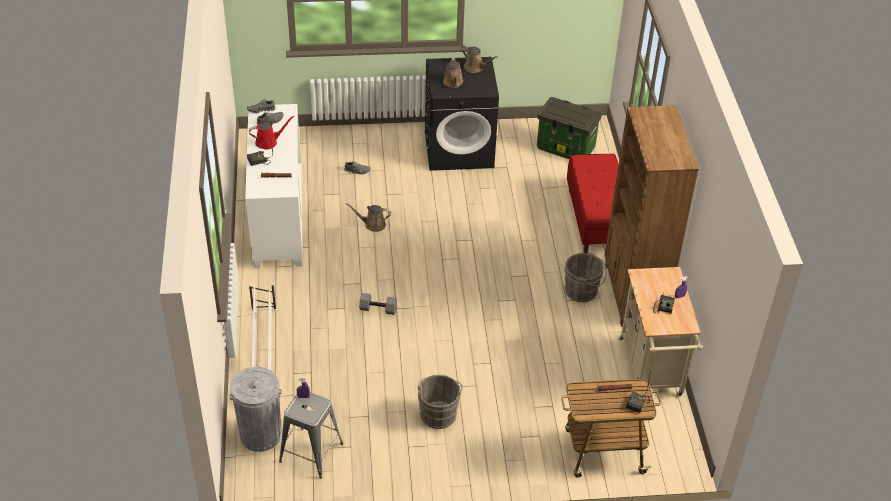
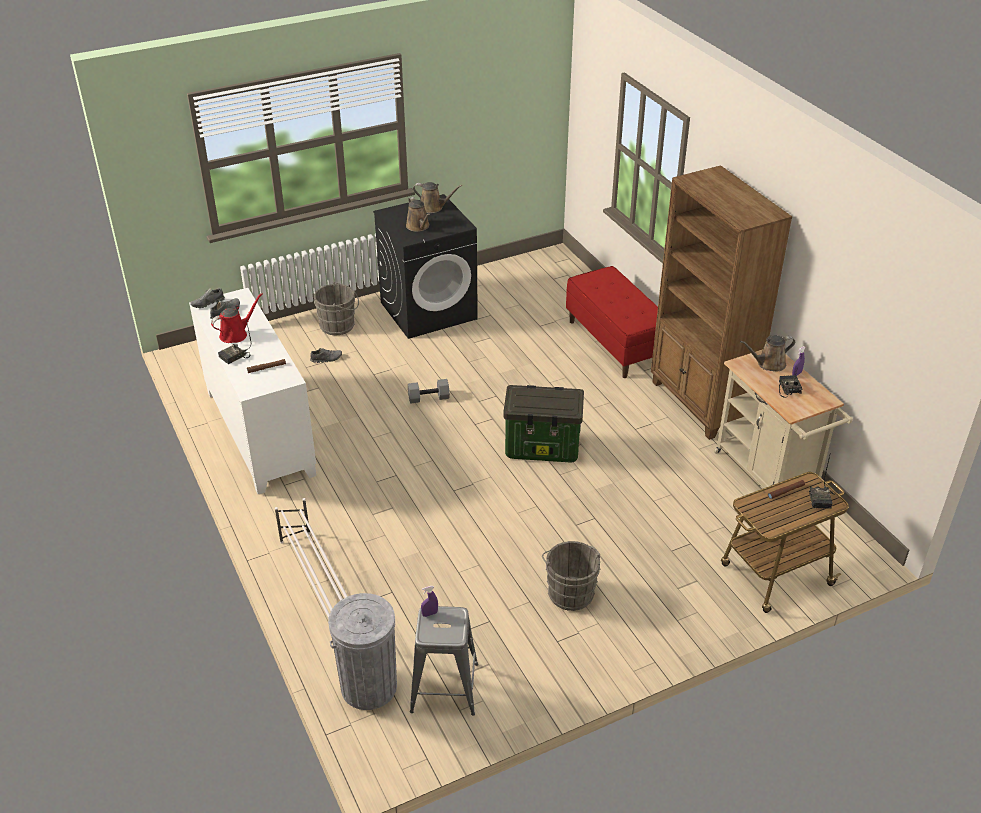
camera: 20 degrees left, 5 degrees down
brown watering can [346,203,391,232] -> brown watering can moved to [740,335,795,372]
grey dumbbell [359,293,397,315] -> grey dumbbell moved to [408,379,450,404]
storage box [537,97,602,159] -> storage box moved to [503,385,584,463]
grey bucket [564,252,607,302] -> grey bucket moved to [314,282,359,335]

